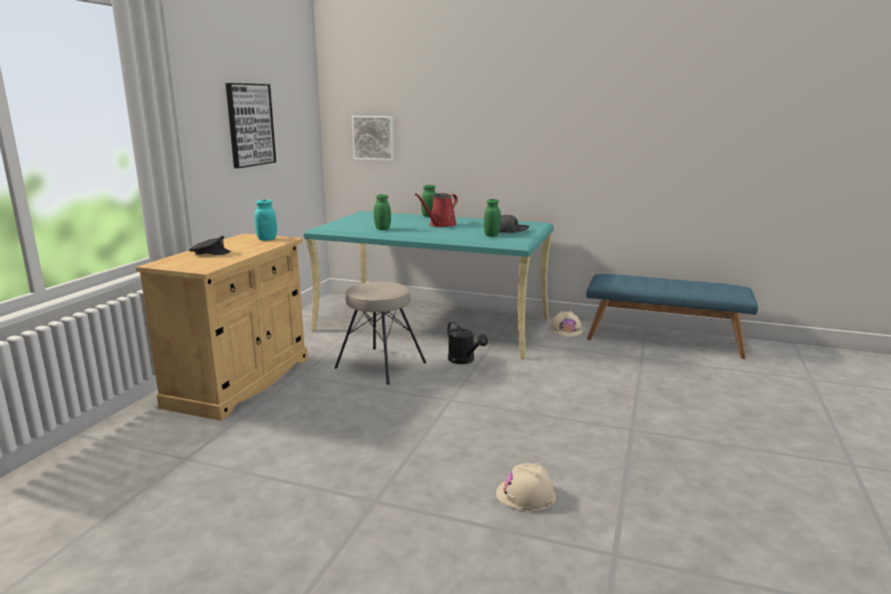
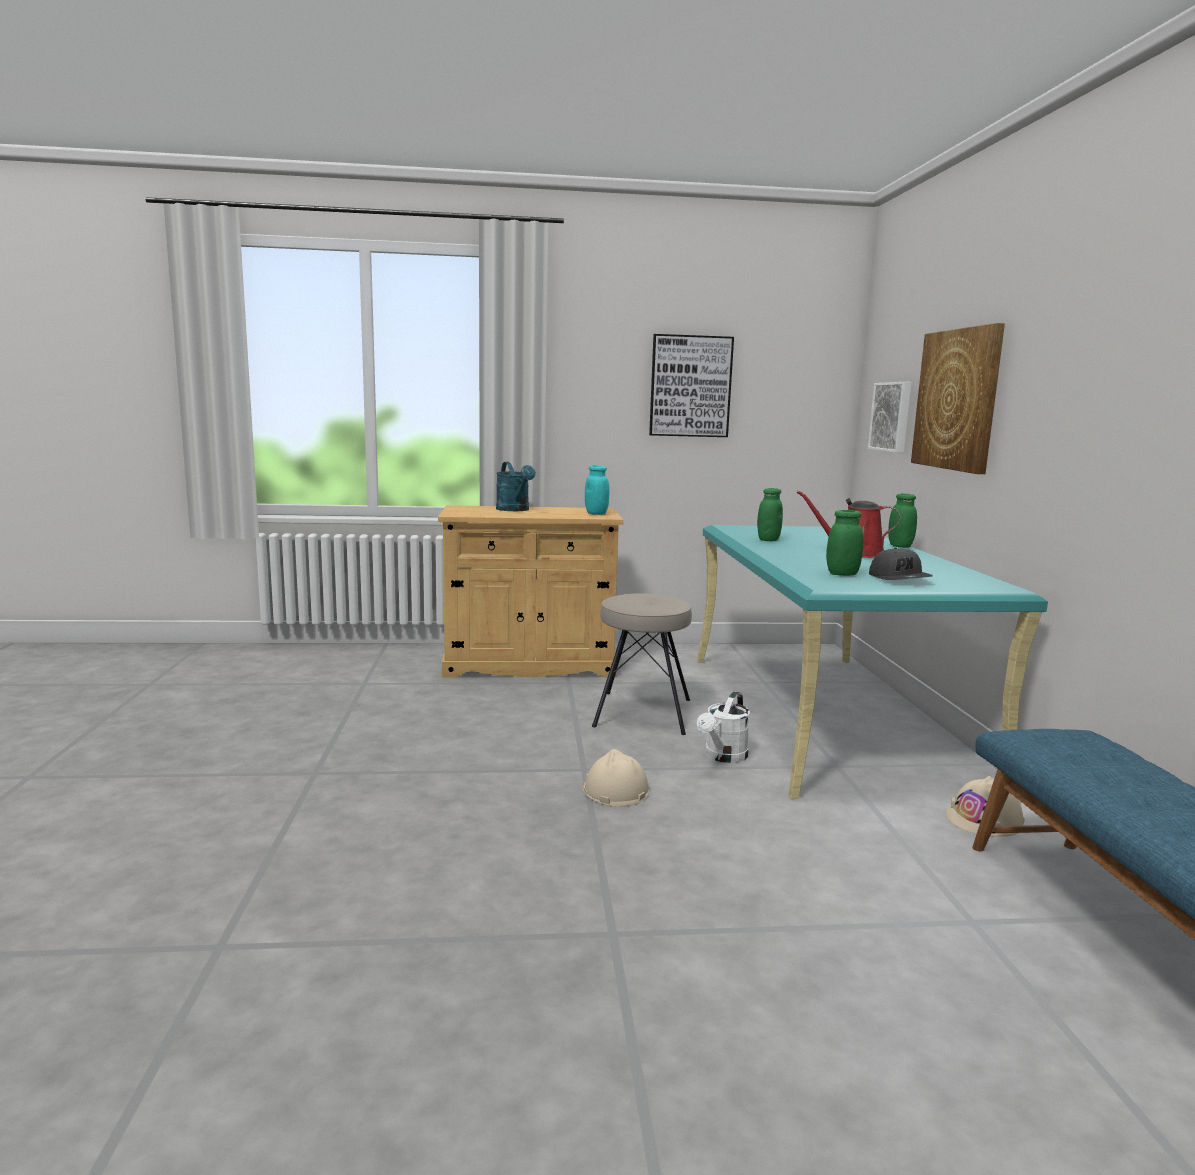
camera: 65 degrees right, 5 degrees down
black cap [189,236,231,255] -> turquoise watering can [496,462,536,511]
black watering can [447,321,488,364] -> white watering can [697,691,750,763]
beige hard hat [496,463,556,511] -> beige hard hat moved to [583,749,649,807]
none -> picture [911,323,1005,474]

